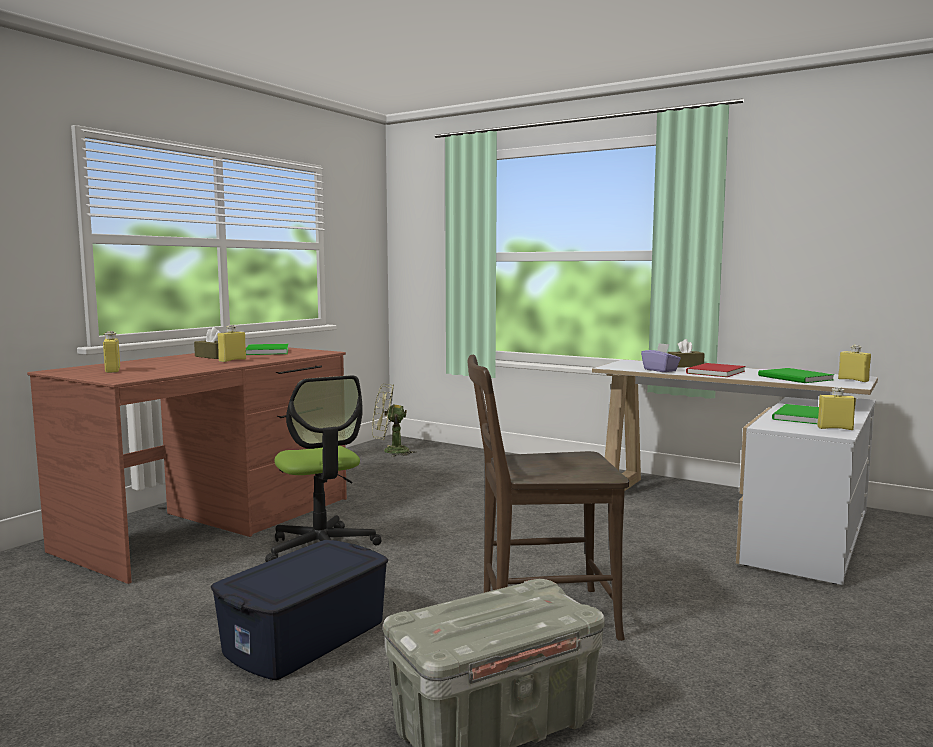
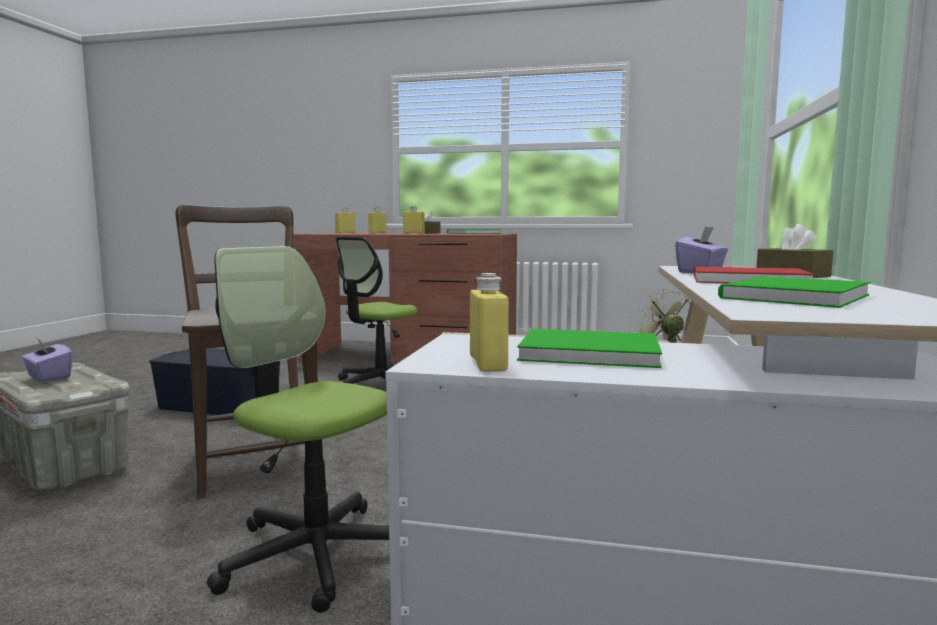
camera: 70 degrees right, 0 degrees up
yellow bottle [838,345,871,382] -> yellow bottle moved to [368,207,387,233]
none -> purple tissue box [22,337,72,382]
none -> office chair [207,246,389,613]

